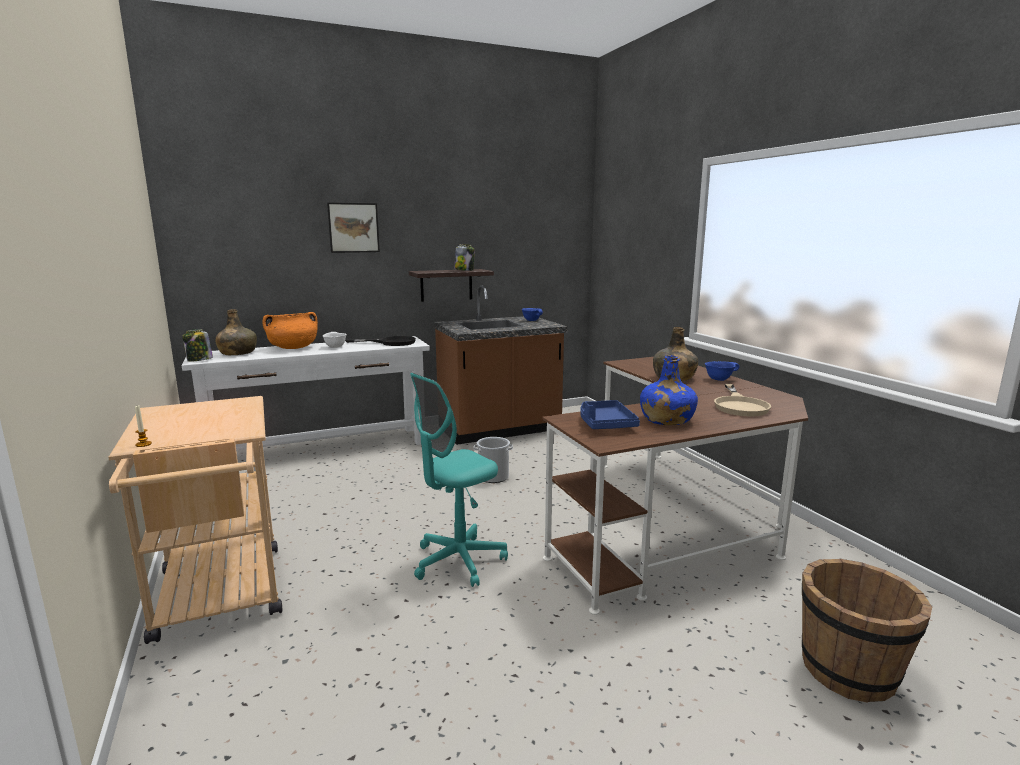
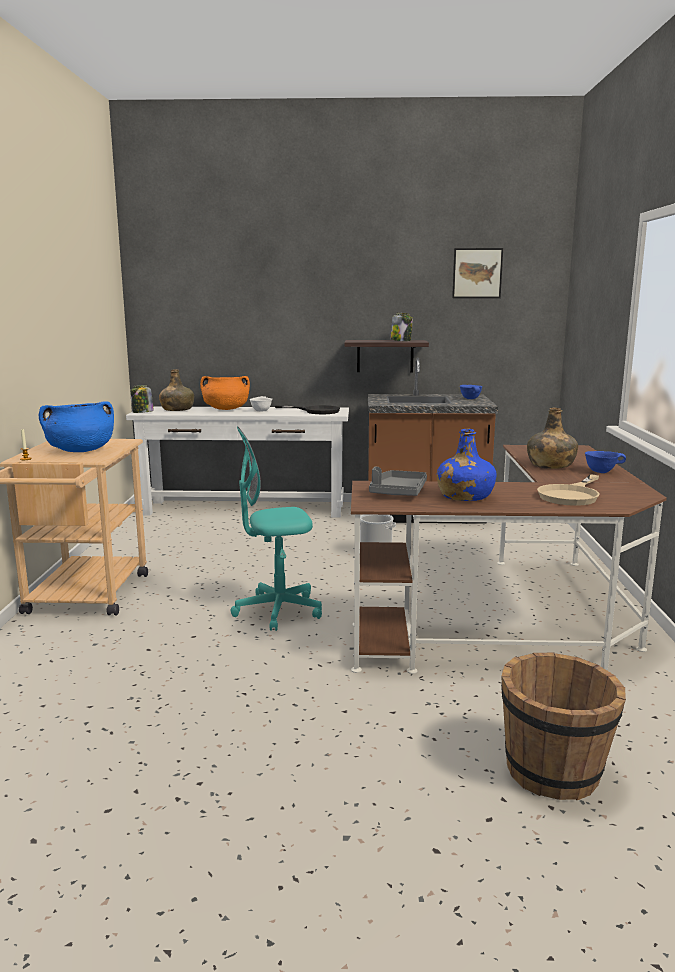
camera: 25 degrees right, 0 degrees up
picture [327,202,380,253] -> picture moved to [452,248,503,298]
blue tray [580,400,640,429] -> grey tray [369,467,427,496]
none -> blue cooking pot [39,401,114,452]

